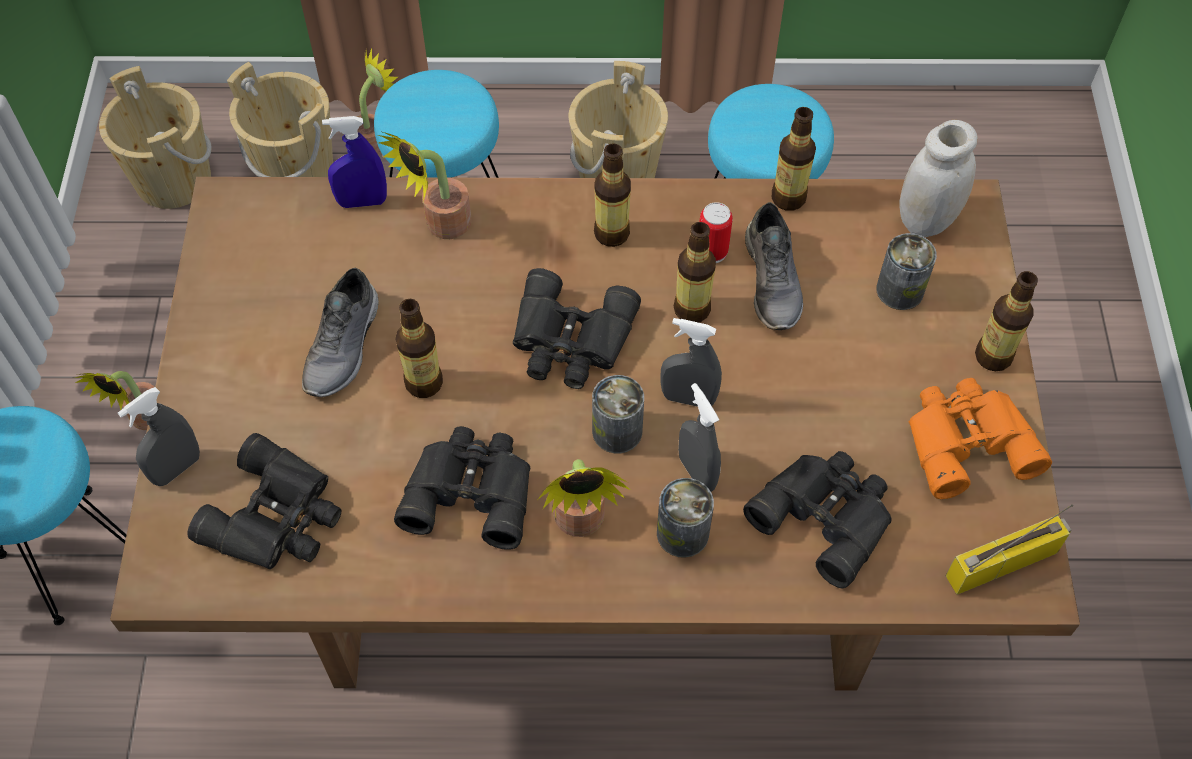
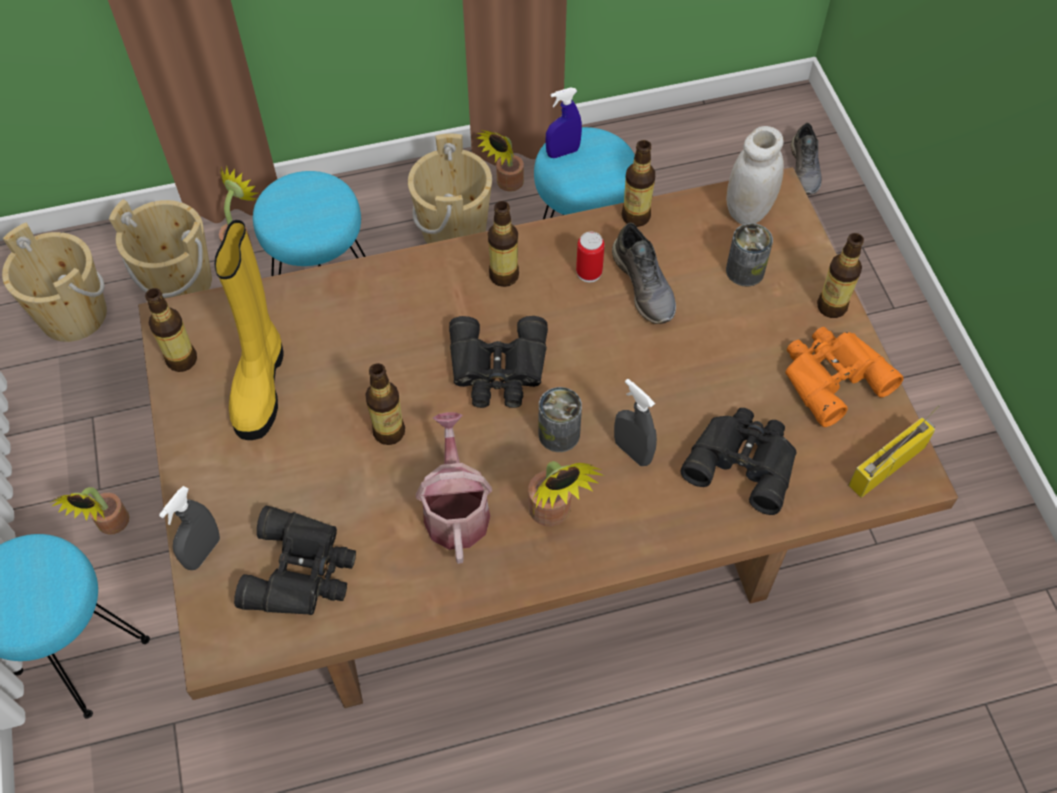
camera: 15 degrees left, 0 degrees up
grey shoe [302,268,379,397] -> grey shoe moved to [791,123,822,194]
blue spray bottle [322,116,387,208] -> blue spray bottle moved to [545,87,582,158]
potted plant [378,131,472,239] -> potted plant moved to [476,130,524,192]
black binoculars [394,426,530,549] -> watering can [416,412,492,564]
can [657,478,714,558] -> none
grey spray bottle [660,318,722,407] -> none
bottle [674,222,716,323] -> bottle moved to [145,288,197,372]
none -> yellow boot [214,220,284,440]

